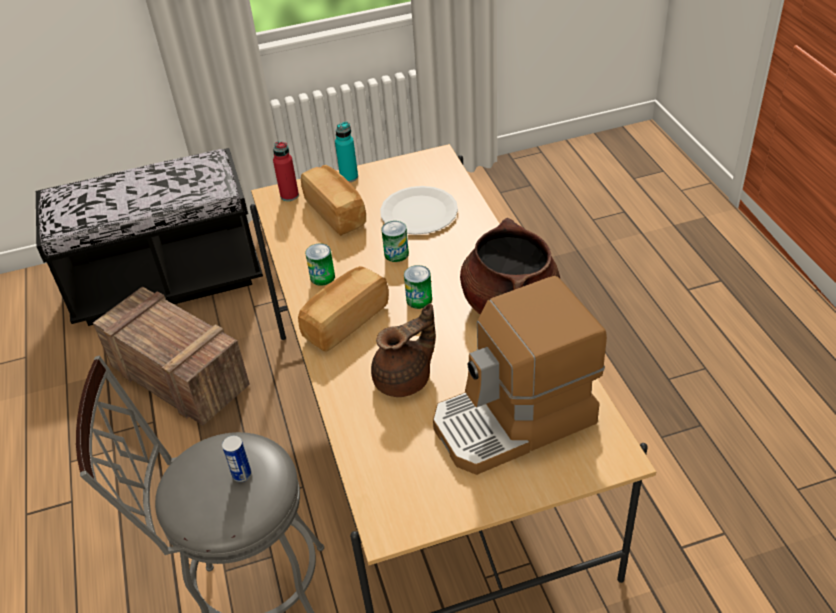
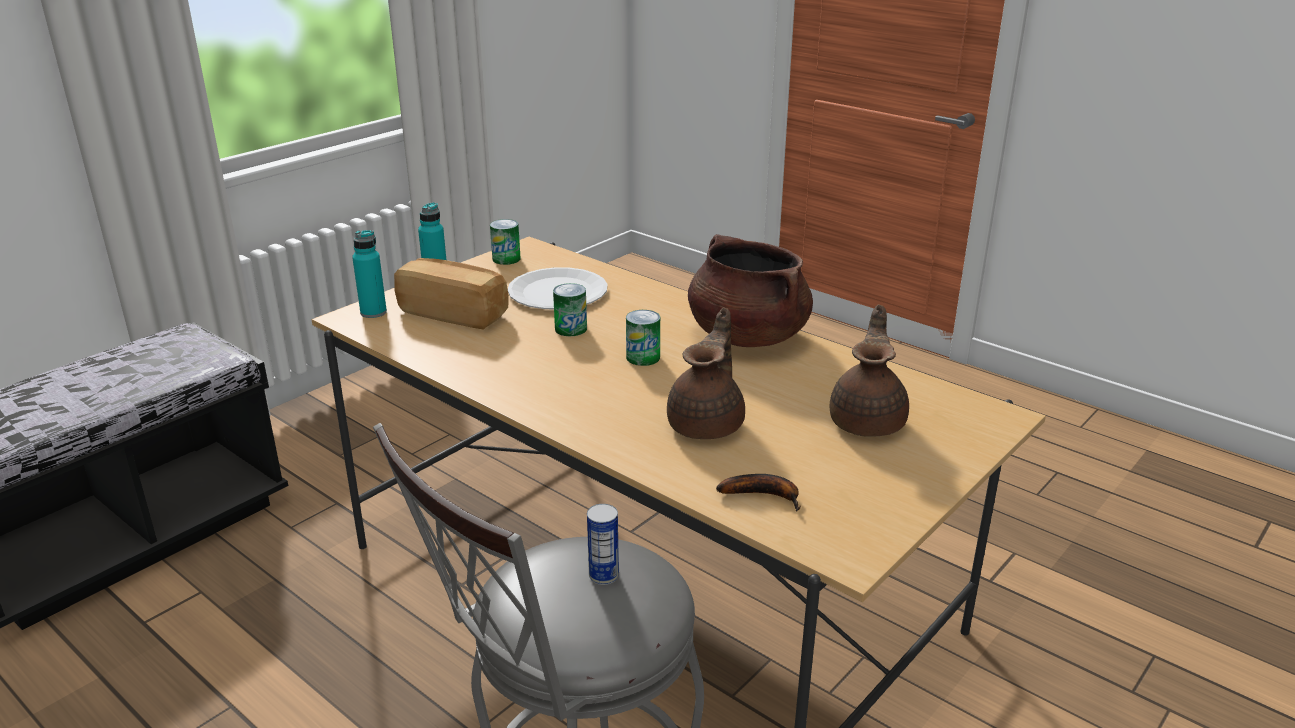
camera: 35 degrees left, 15 degrees down
crate [93,286,250,426] -> none
red bottle [273,141,299,201] -> turquoise bottle [352,230,387,318]
bread [298,266,389,352] -> none
can [305,243,335,285] -> can moved to [490,219,521,265]
coffee machine [433,276,607,475] -> brown teapot [830,305,909,437]
none -> banana [716,474,801,512]

